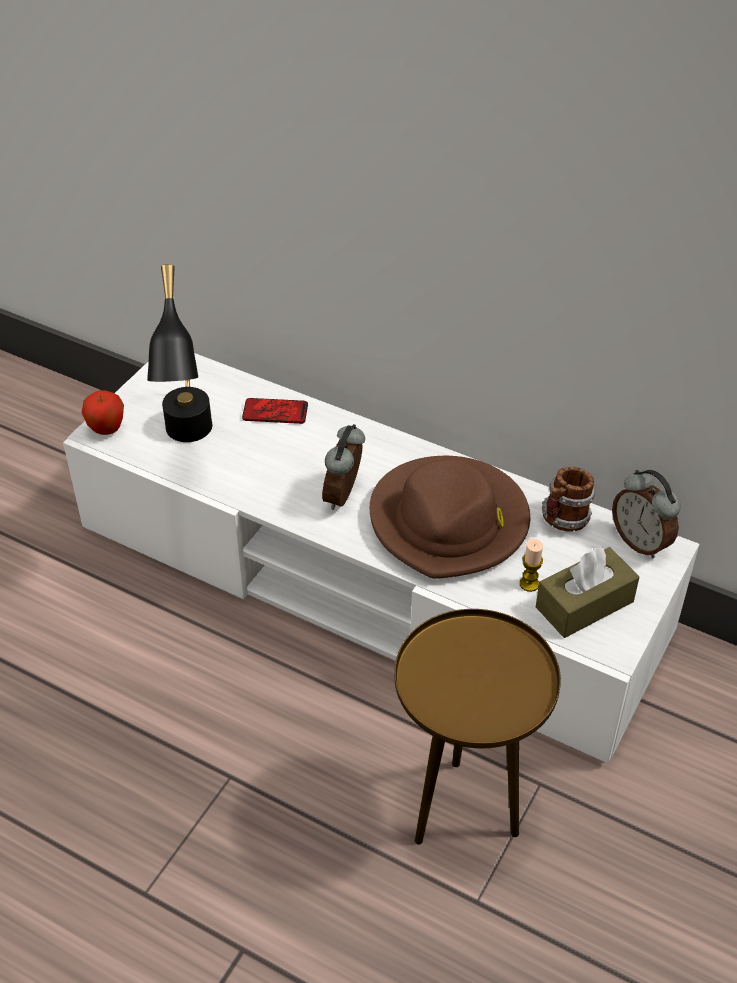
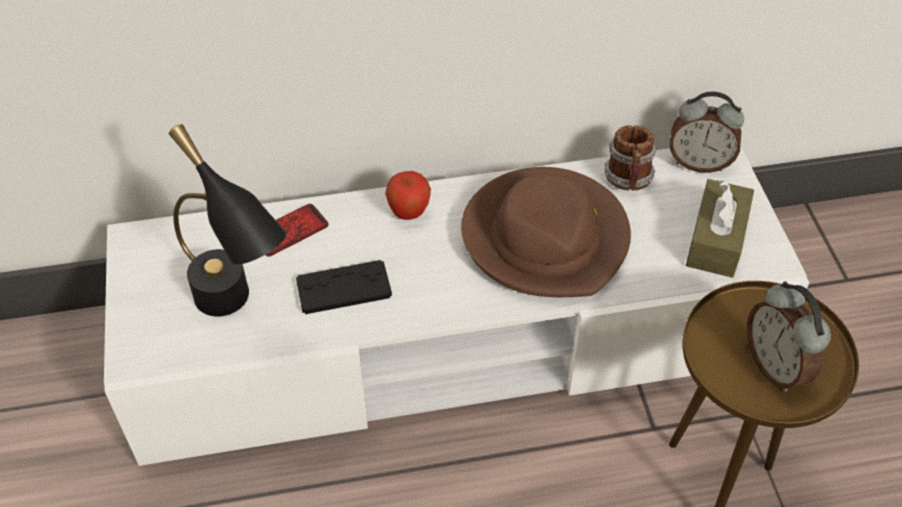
camera: 40 degrees left, 5 degrees up
apple [81,390,124,435] -> apple moved to [385,171,431,220]
alarm clock [322,424,365,510] -> alarm clock moved to [747,281,831,391]
candle [520,539,543,592] -> none
none -> black game controller [296,260,392,314]

